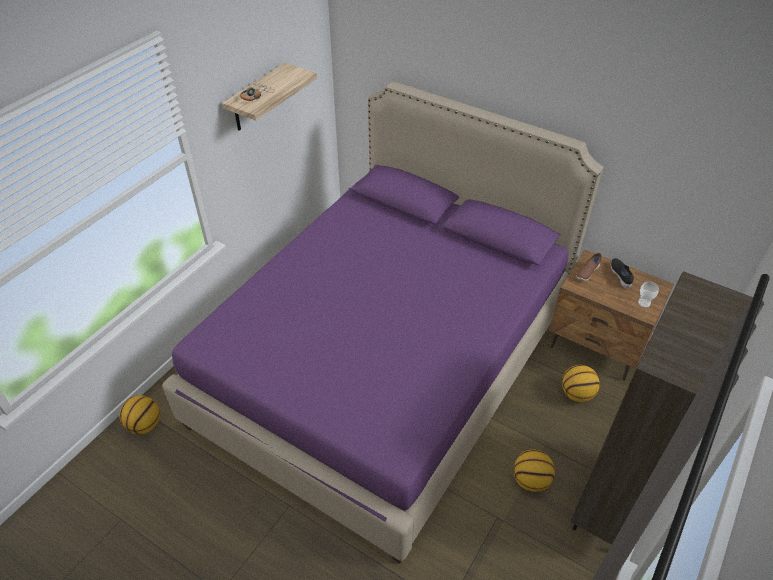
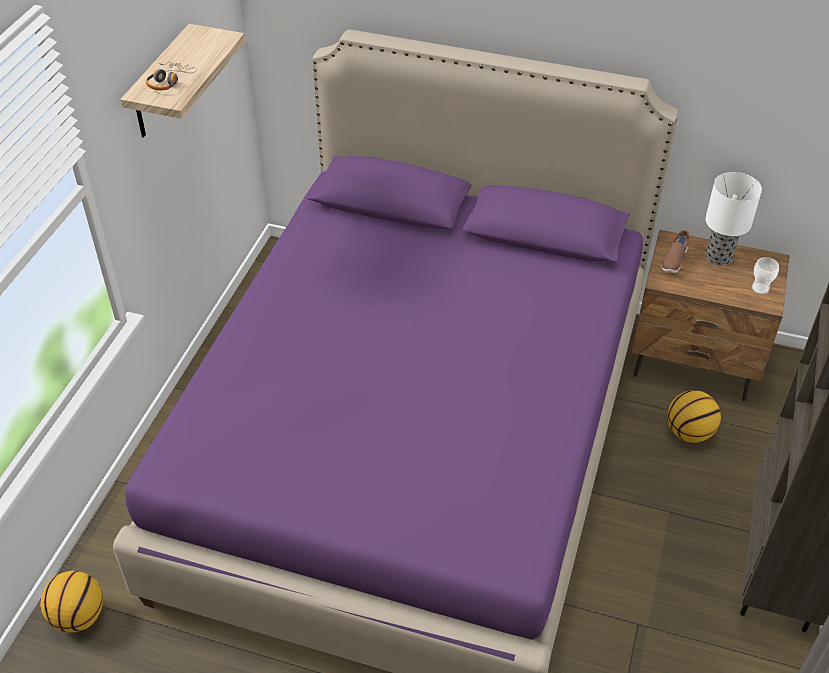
camera: 15 degrees left, 0 degrees up
basketball [514,449,555,492] -> none
black shoe [611,258,634,288] -> table lamp [705,172,762,265]

